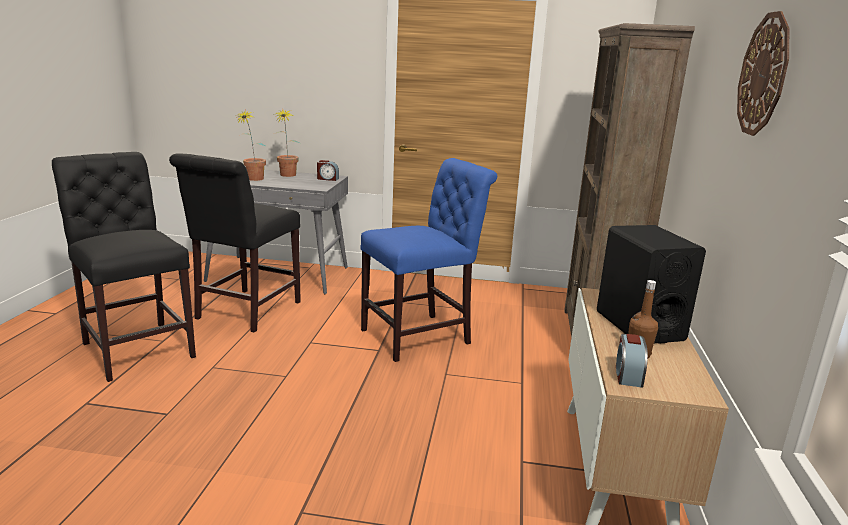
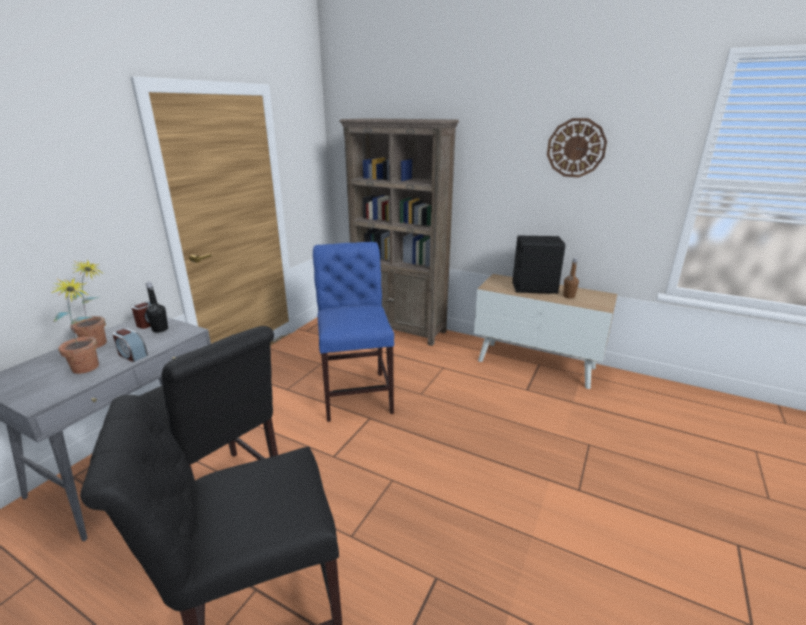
camera: 70 degrees left, 5 degrees up
alarm clock [616,334,648,388] -> alarm clock moved to [113,328,148,362]
none -> black bottle [146,282,168,333]

